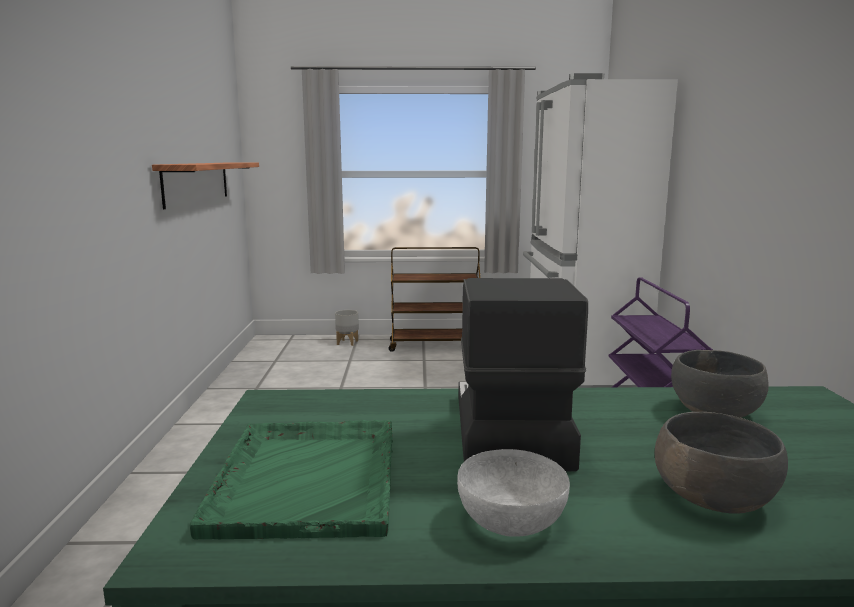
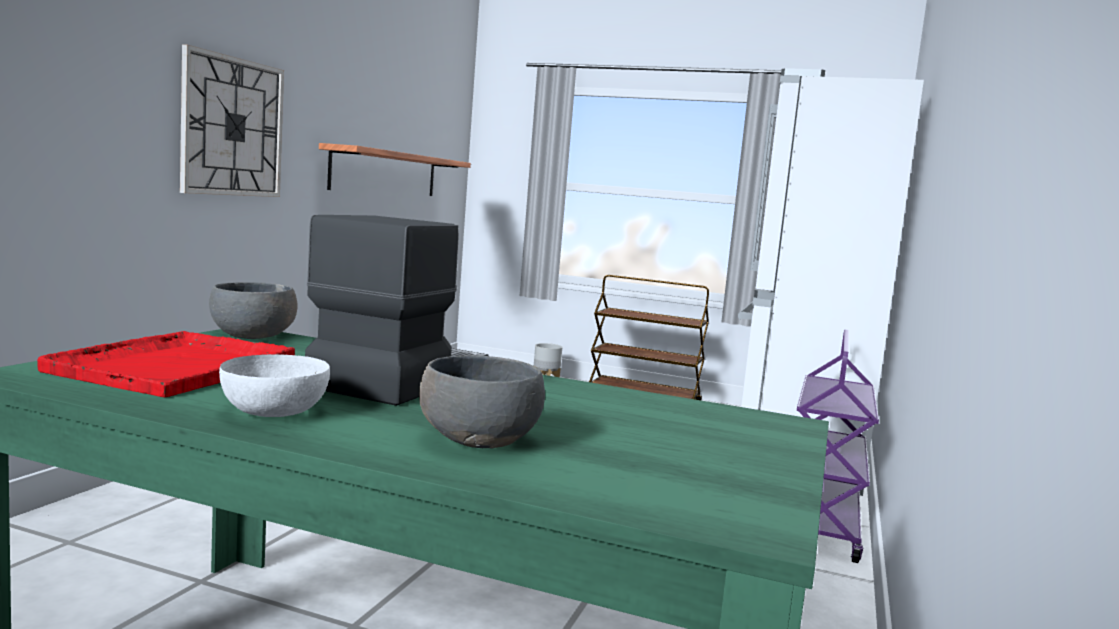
camera: 20 degrees right, 5 degrees down
green tray [190,420,393,539] -> red tray [37,331,295,397]
grey bowl [671,350,769,418] -> grey bowl moved to [209,282,298,339]
none -> wall clock [180,44,284,197]

